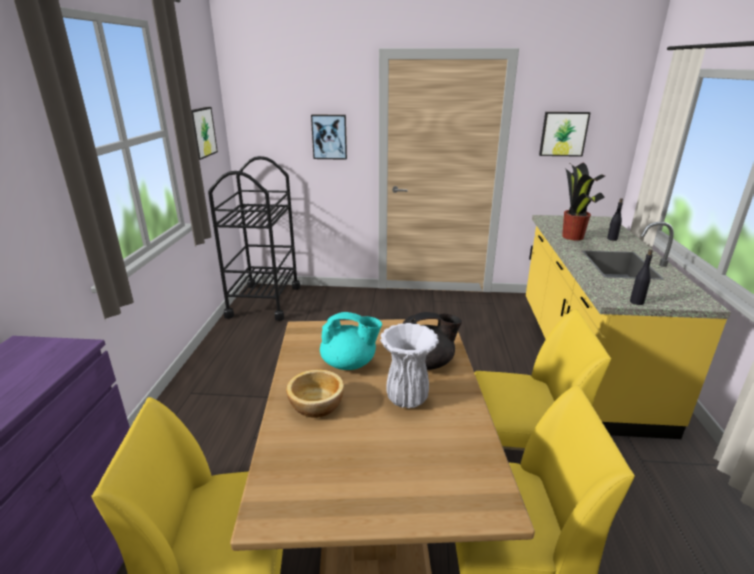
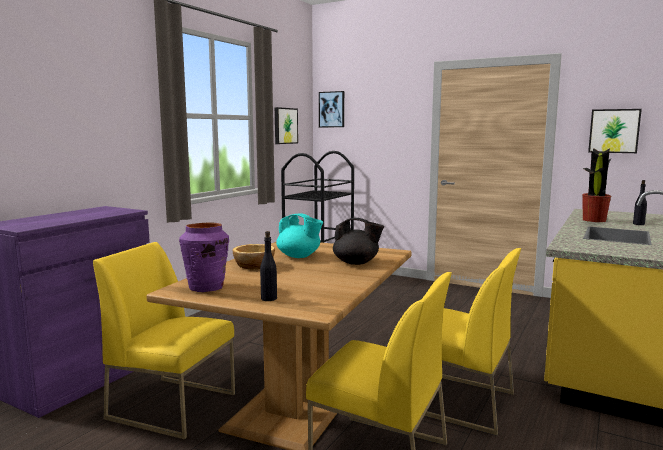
camera: 25 degrees right, 15 degrees down
picture [311,114,347,160] -> picture moved to [319,91,344,127]
white vase [380,323,439,408] -> none
black bottle [630,249,653,305] -> black bottle moved to [260,231,277,301]
none -> purple vase [179,223,229,292]

